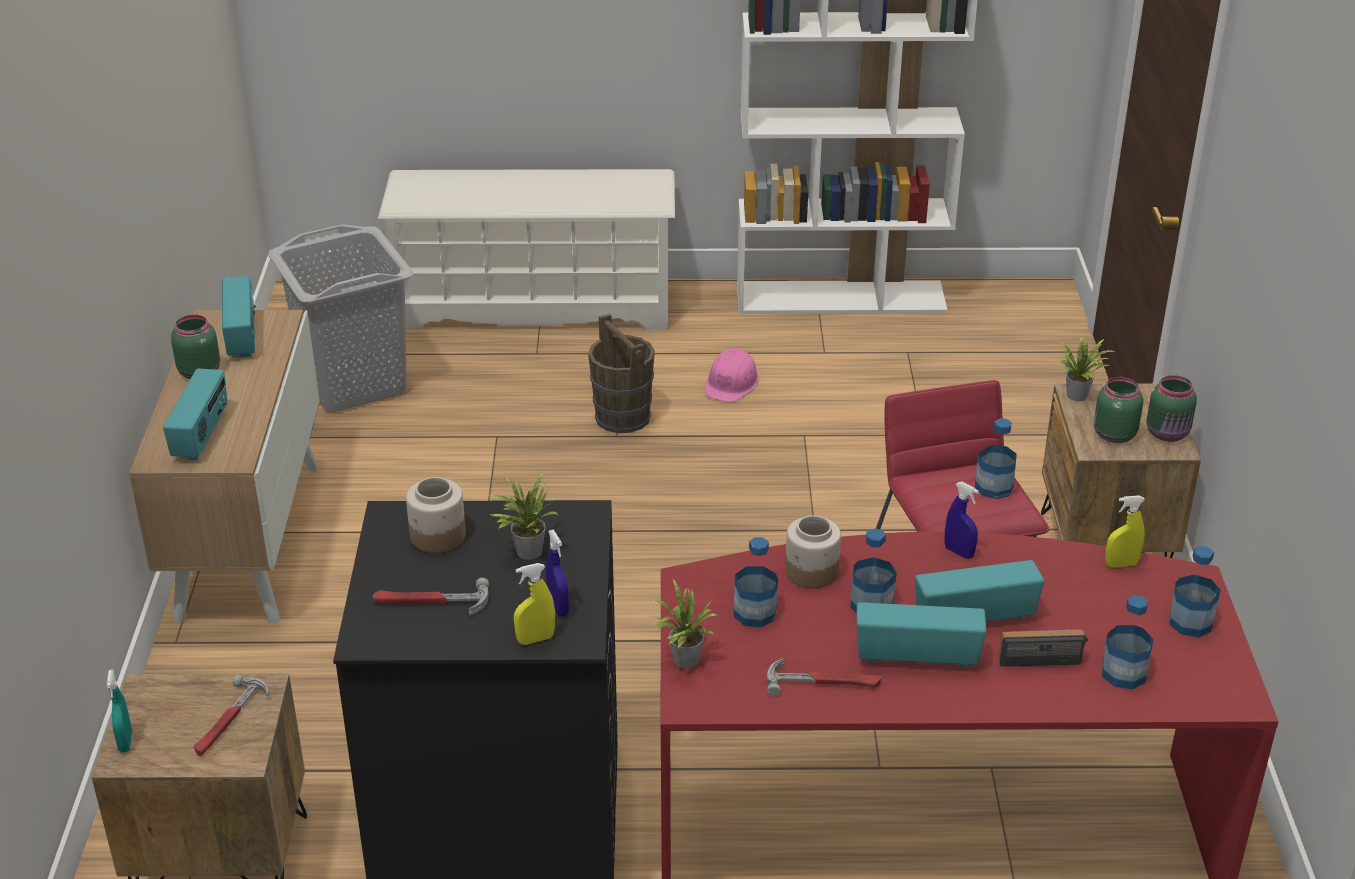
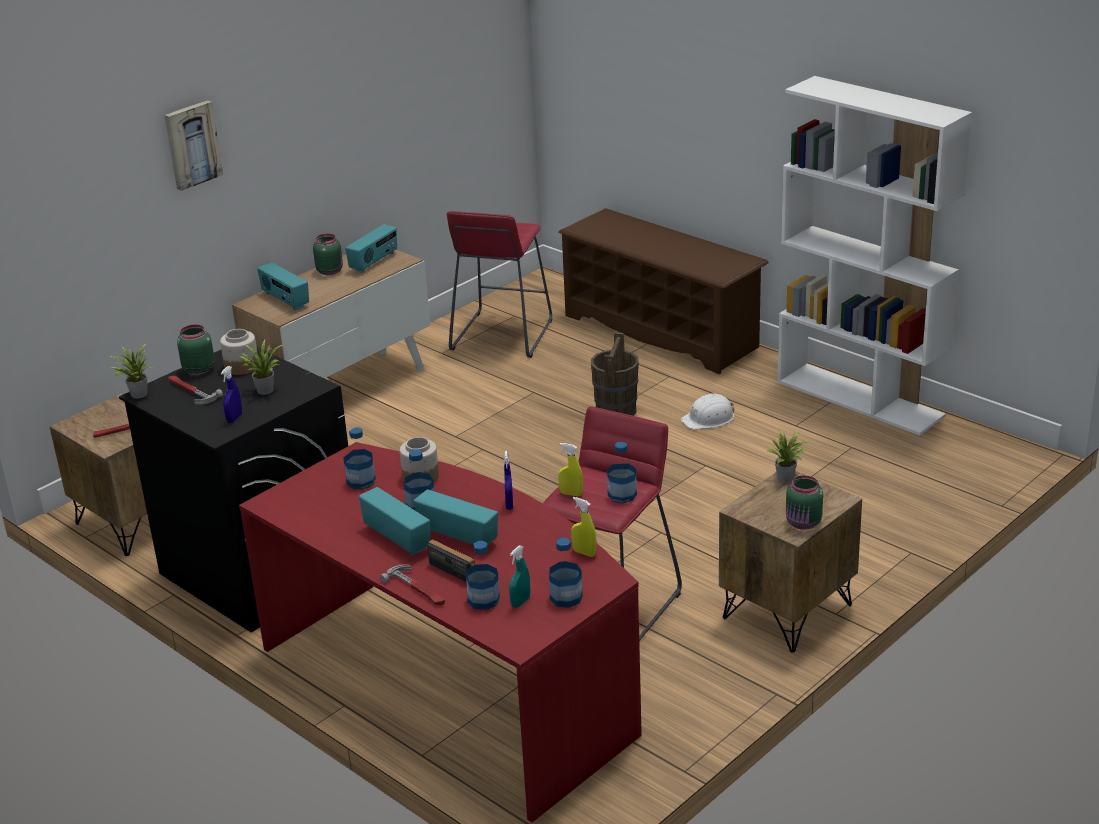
camera: 45 degrees right, 5 degrees down
turquoise spray bottle [107,669,132,752] -> turquoise spray bottle moved to [509,546,530,608]
radio [163,369,228,461] -> radio turned 90 degrees clockwise [257,263,309,310]
grey laundry basket [268,224,413,412] -> red stool [447,211,552,358]
white shoe rack [378,169,675,330] -> brown shoe rack [558,208,769,374]
yellow spray bottle [514,563,555,645] -> yellow spray bottle moved to [558,443,583,496]
potted plant [648,579,717,669] -> potted plant moved to [108,343,153,398]
pink hard hat [705,348,759,402] -> white hard hat [681,394,734,429]
hammer [767,658,881,696] -> hammer moved to [380,565,445,606]
green jar [1094,377,1143,443] -> green jar moved to [177,324,215,375]
none -> picture [164,100,223,191]

